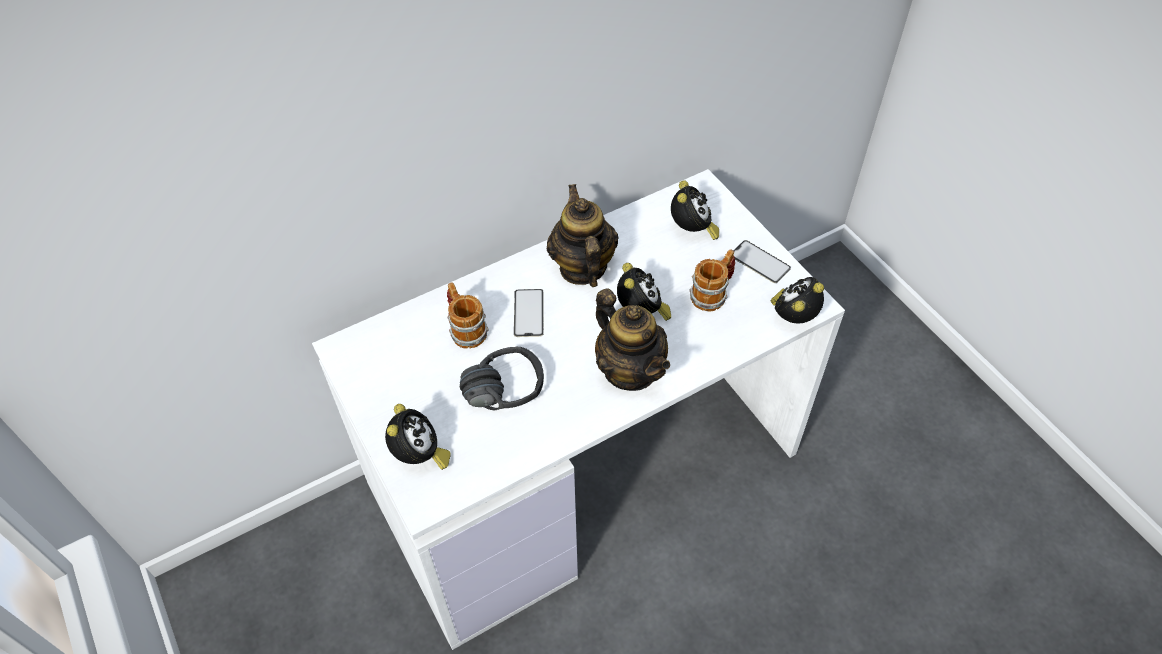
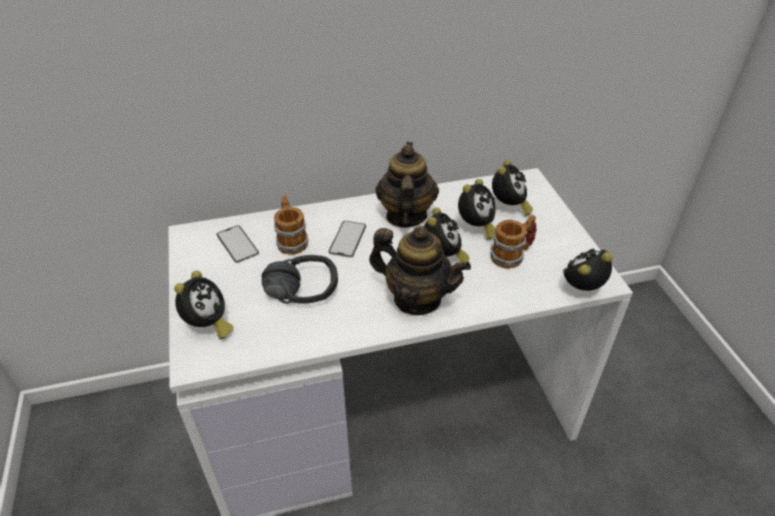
camera: 15 degrees right, 10 degrees down
teapot [595,288,670,391] -> teapot turned 45 degrees counterclockwise [369,226,471,315]
phone [733,240,791,283] -> phone moved to [216,225,259,263]
none -> alarm clock [458,179,496,240]

